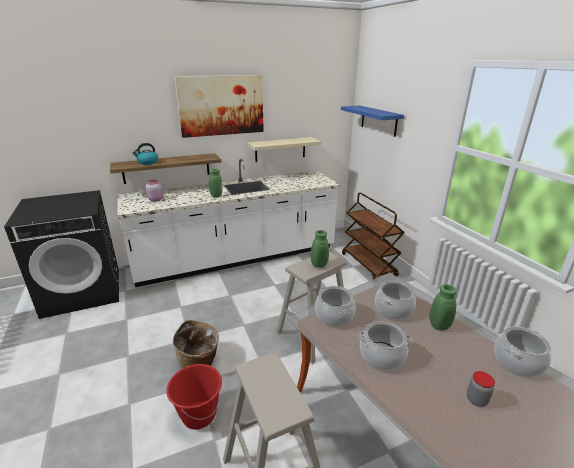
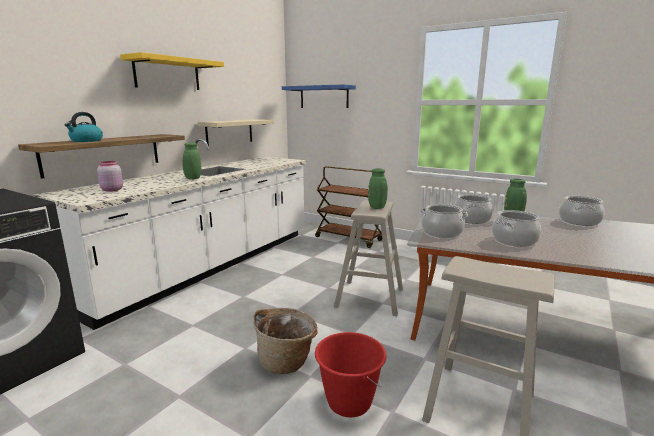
camera: 35 degrees left, 10 degrees down
picture [174,75,264,138] -> yellow shelf [120,52,224,90]
jar [467,371,495,407] -> none

